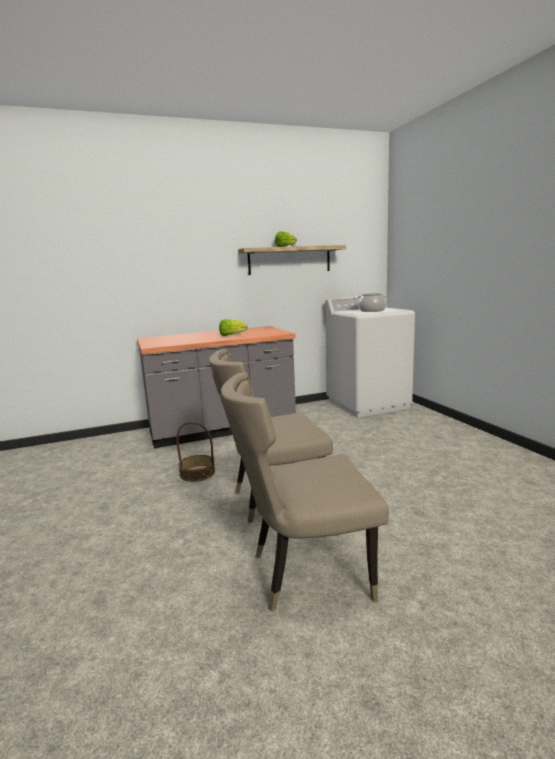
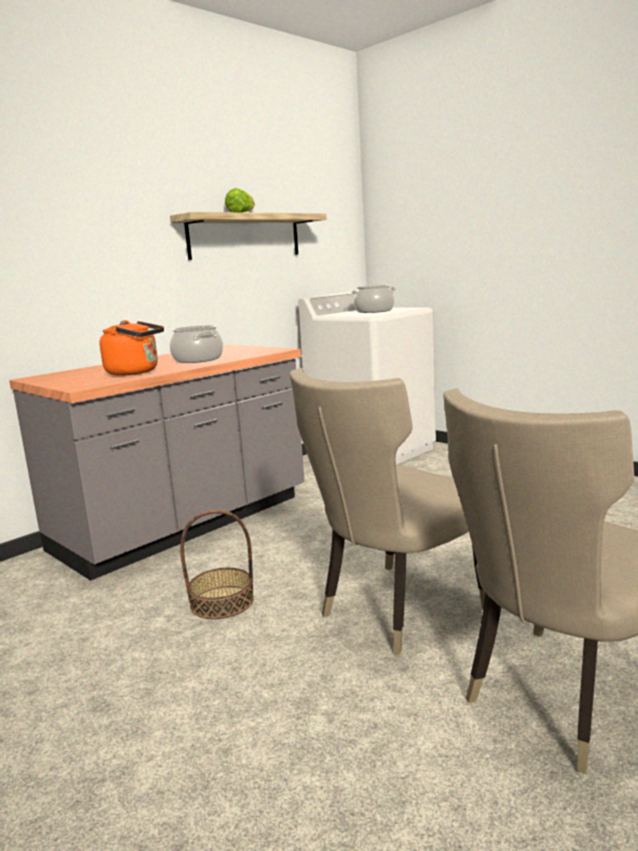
camera: 25 degrees left, 0 degrees up
lettuce [219,319,247,336] -> cooking pot [170,325,223,363]
none -> orange kettle [99,320,164,376]

